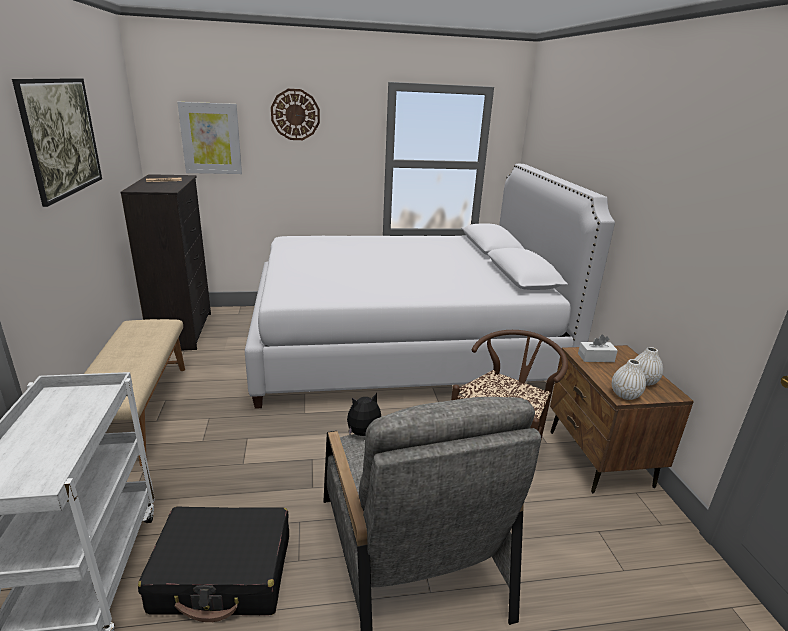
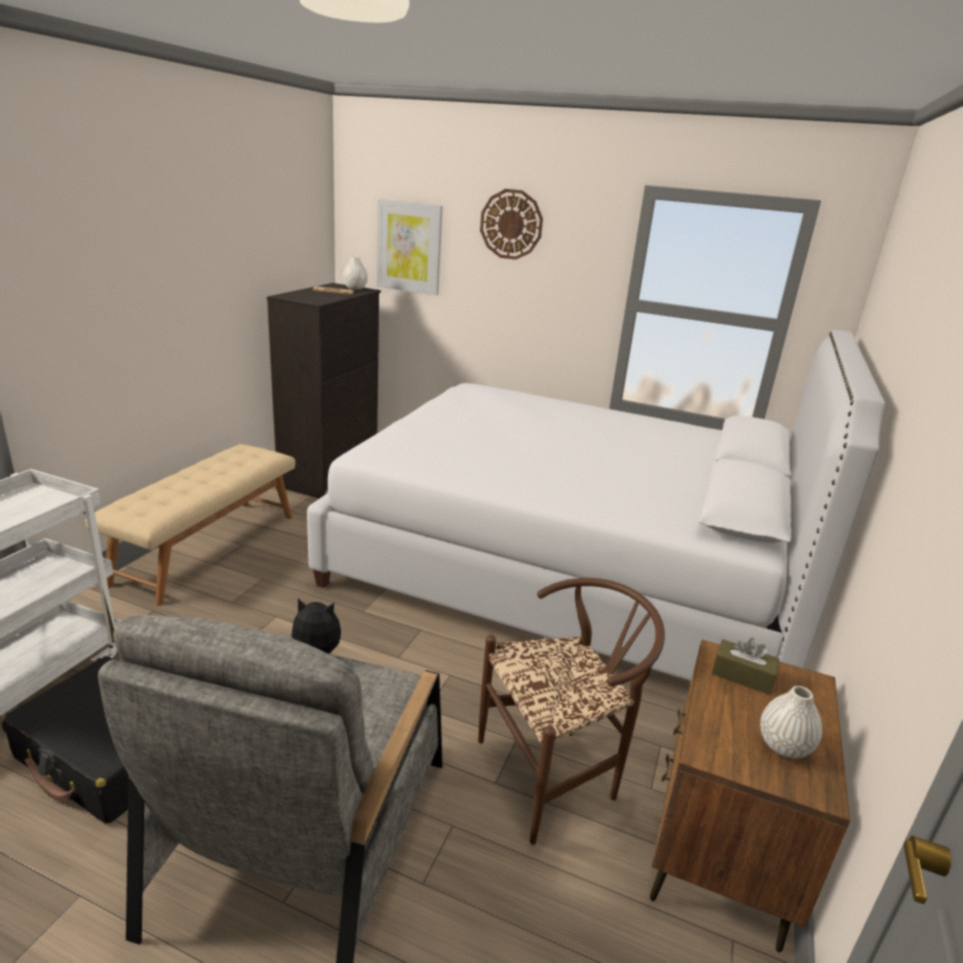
camera: 30 degrees right, 0 degrees up
picture [12,78,102,207] -> none
white tissue box [578,335,618,362] -> brown tissue box [712,638,780,695]
white vase [612,359,646,400] -> white vase moved to [343,256,368,290]

